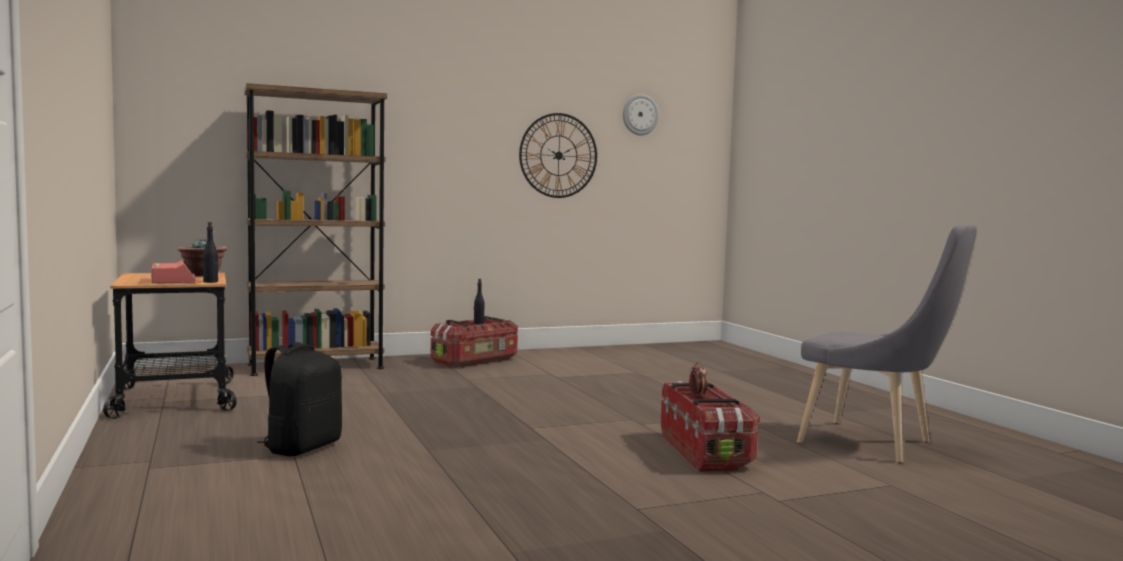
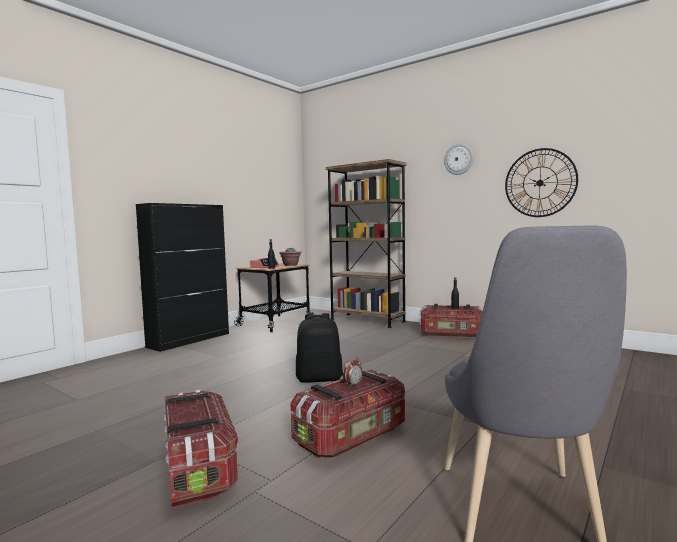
camera: 60 degrees right, 0 degrees up
black backpack [257,342,342,457] -> black backpack moved to [296,313,343,383]
wall clock [623,94,659,136] -> wall clock moved to [444,143,474,175]
none -> black cabinet [136,203,229,352]
none -> storage box [164,390,238,508]

